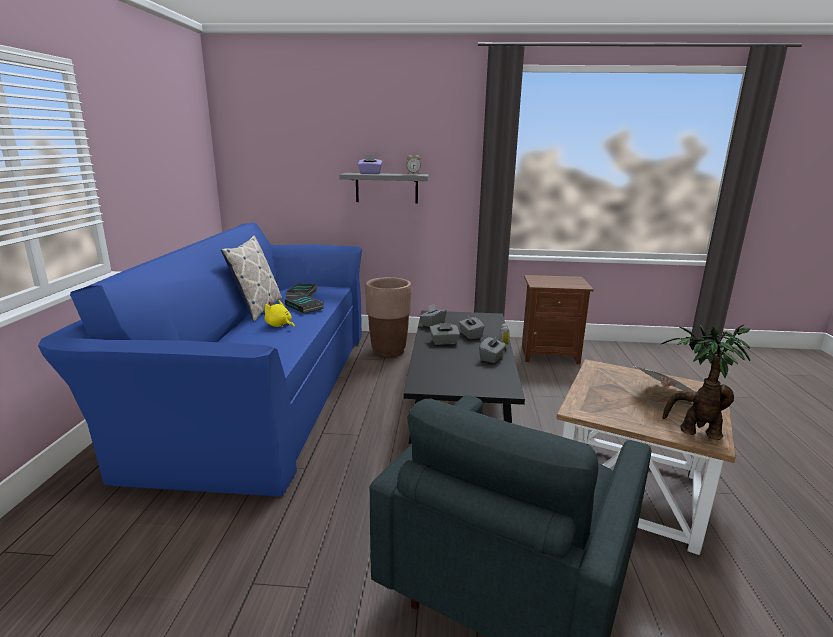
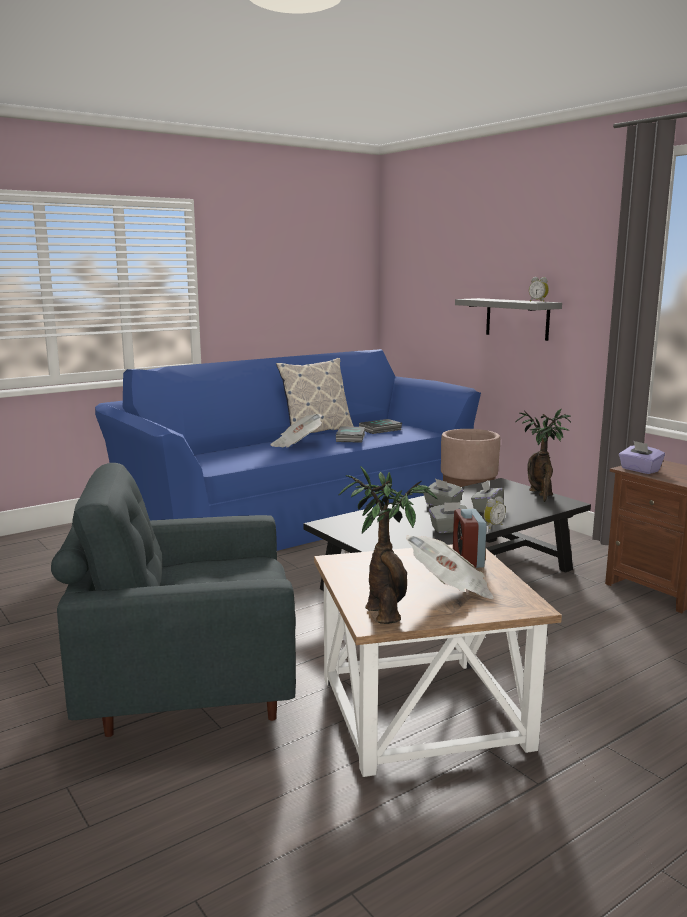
camera: 50 degrees right, 5 degrees down
yellow plush toy [265,300,295,328] -> newspaper [271,414,322,448]
purple tissue box [358,155,383,174] -> purple tissue box moved to [619,441,665,474]
grey tissue box [420,304,447,327] -> none
none -> alarm clock [453,509,487,568]
none -> potted plant [516,409,571,502]

